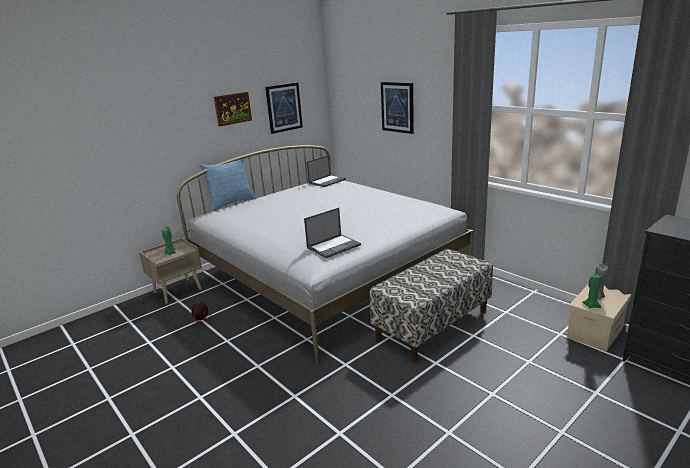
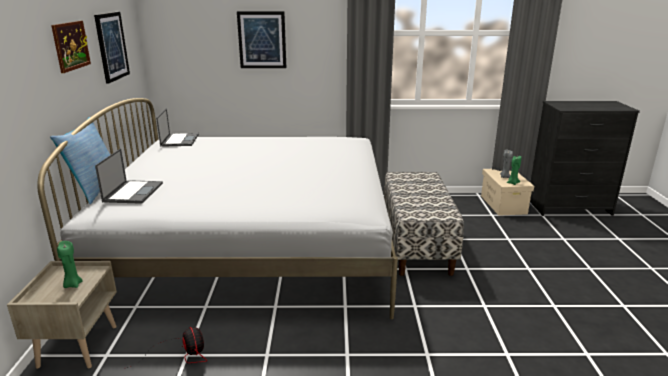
camera: 50 degrees left, 0 degrees up
laptop [304,208,361,258] -> laptop moved to [95,148,163,204]

